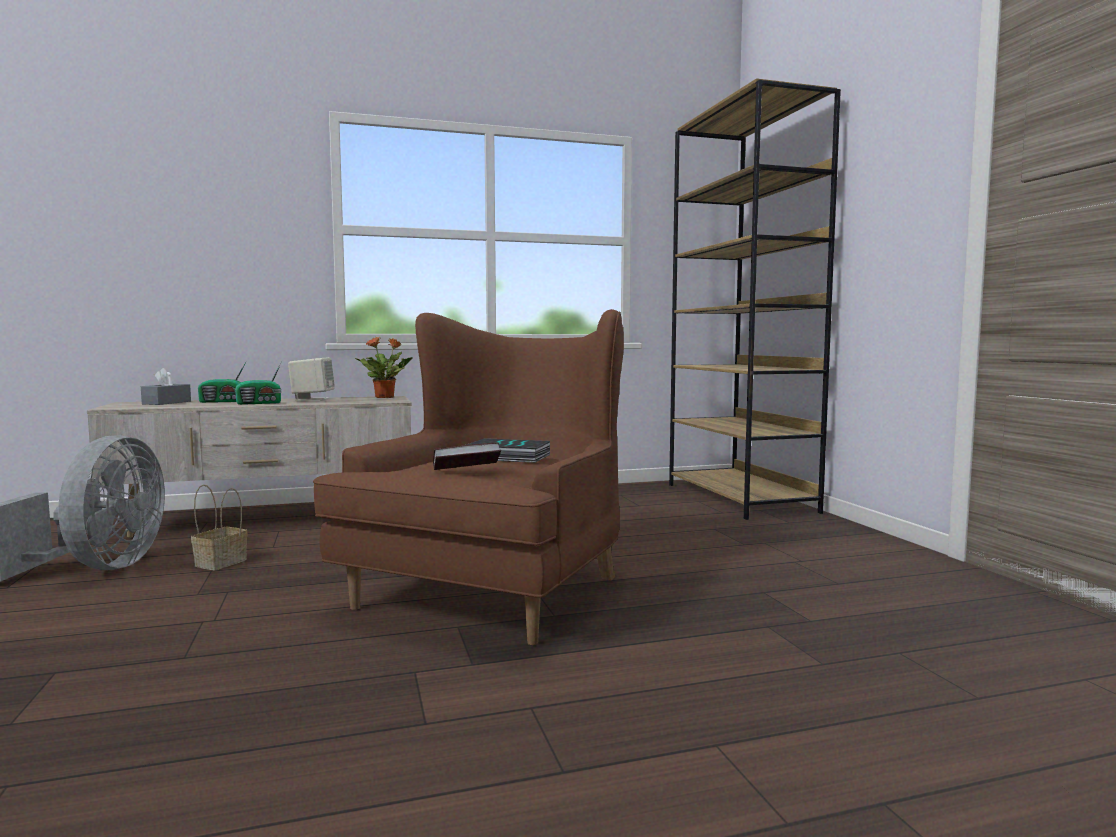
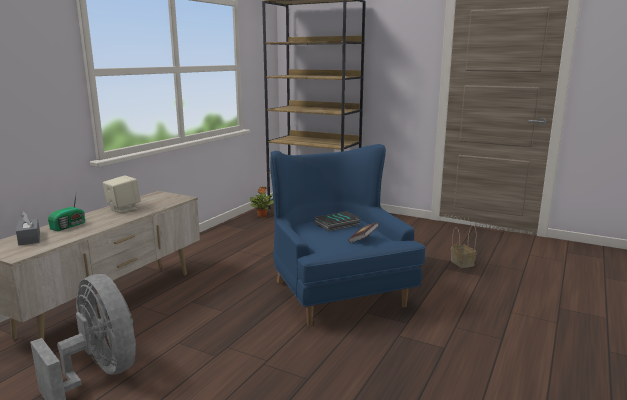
camera: 45 degrees left, 10 degrees up
basket [191,484,247,570] -> basket moved to [451,225,477,268]
radio [235,363,282,405] -> none
brown armchair [313,309,624,645] -> blue armchair [270,144,426,326]
potted plant [355,337,413,398] -> potted plant moved to [250,187,274,218]

